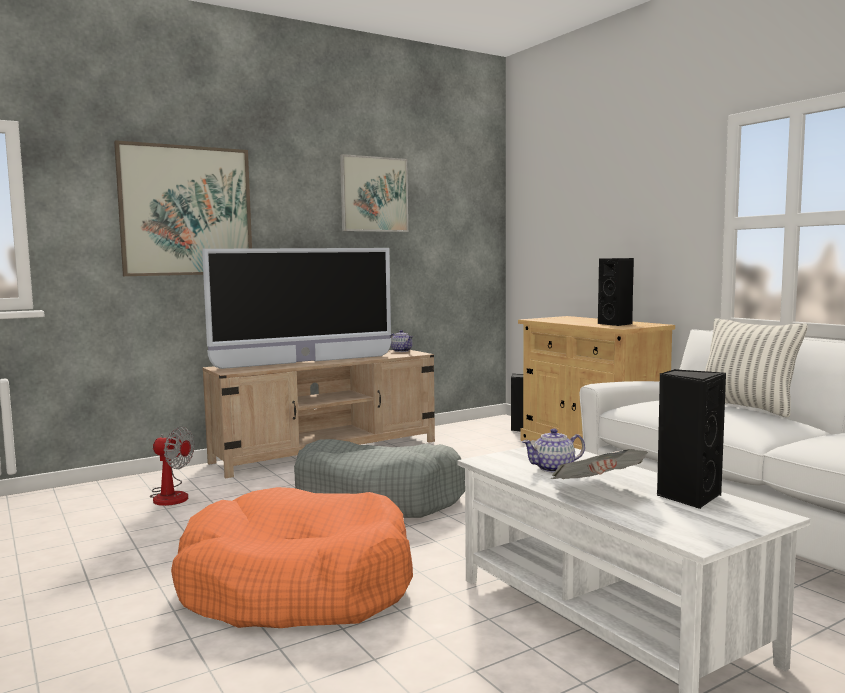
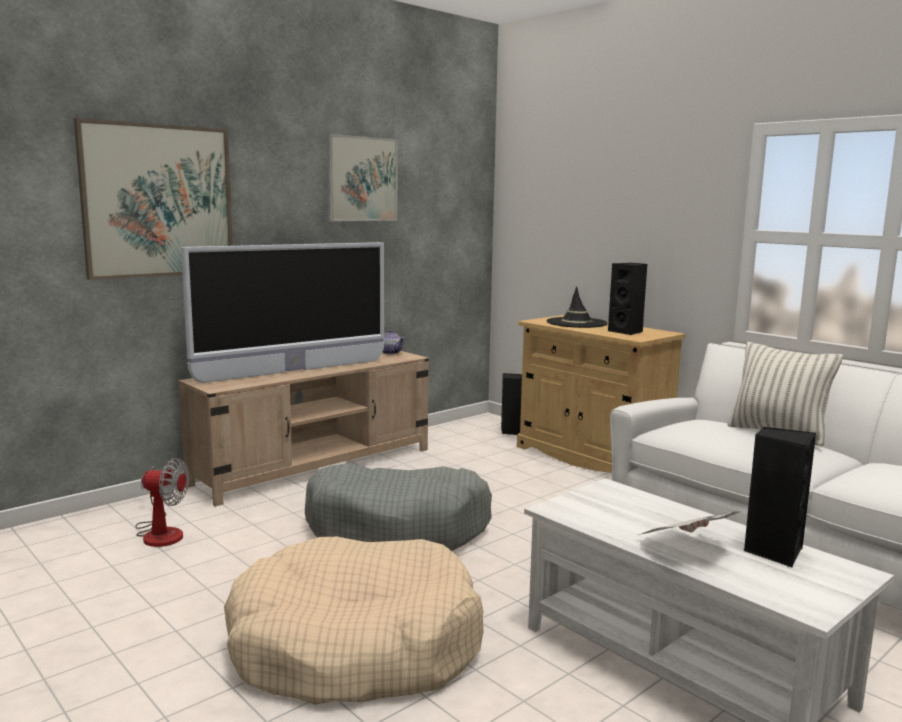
camera: 10 degrees left, 5 degrees up
orange dog bed [171,487,413,628] -> beige dog bed [224,537,483,705]
teapot [522,428,585,473] -> none
none -> black hat [547,286,608,328]

